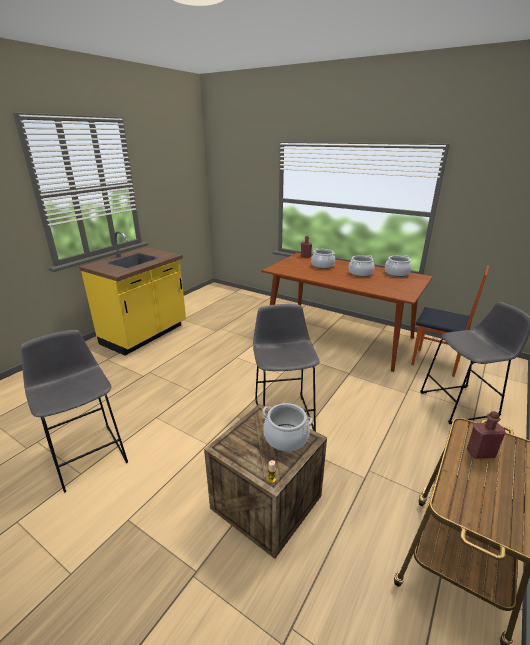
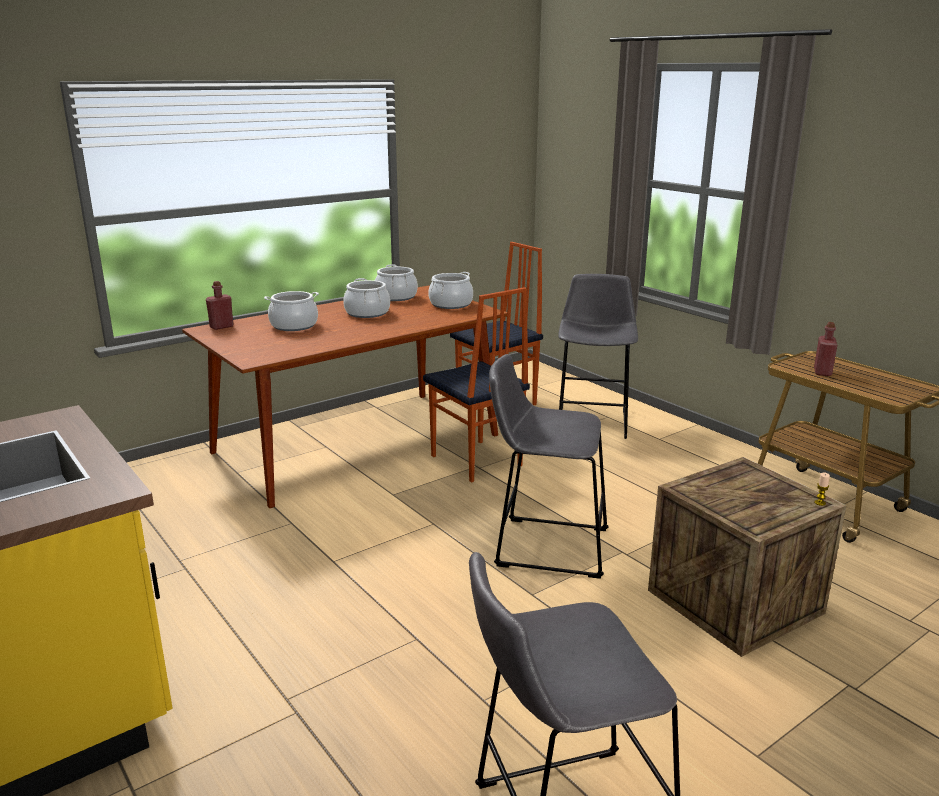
camera: 70 degrees left, 5 degrees down
cooking pot [262,403,313,452] -> cooking pot moved to [428,272,473,309]
none -> chair [423,287,530,483]

